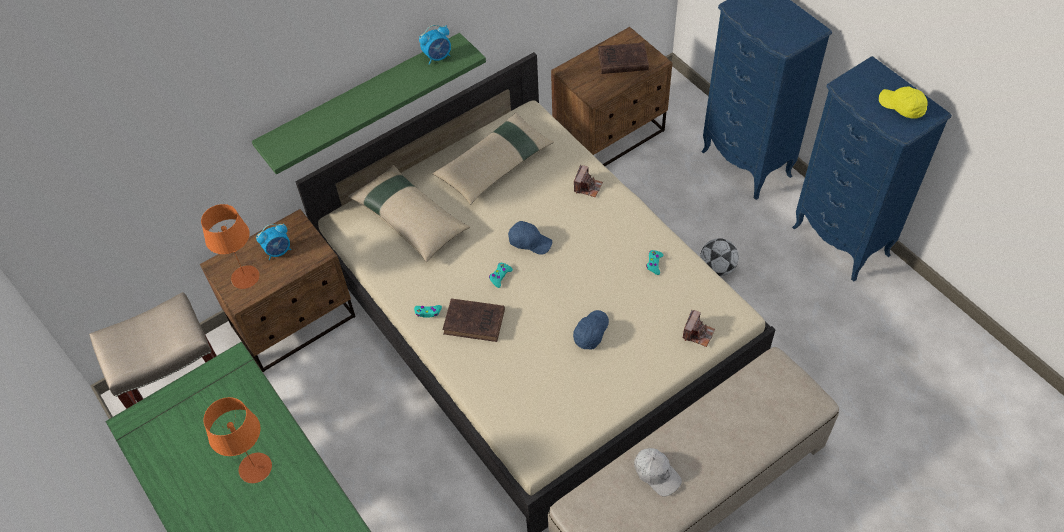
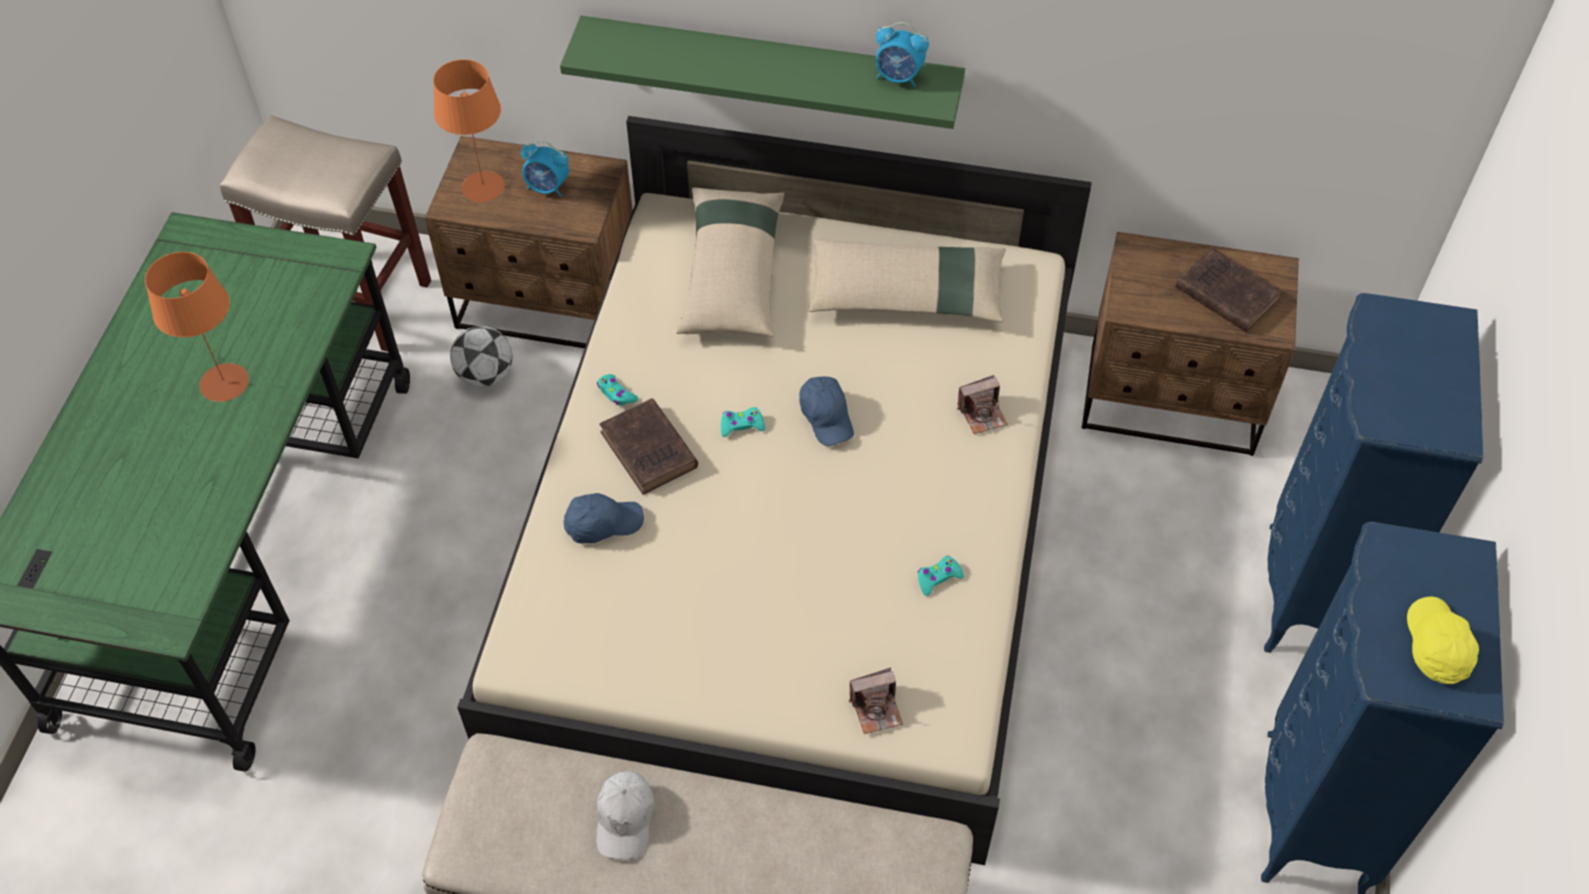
camera: 45 degrees right, 0 degrees up
blue cap [573,310,609,350] -> blue cap moved to [564,493,644,543]
football [700,238,739,276] -> football moved to [450,326,513,387]

